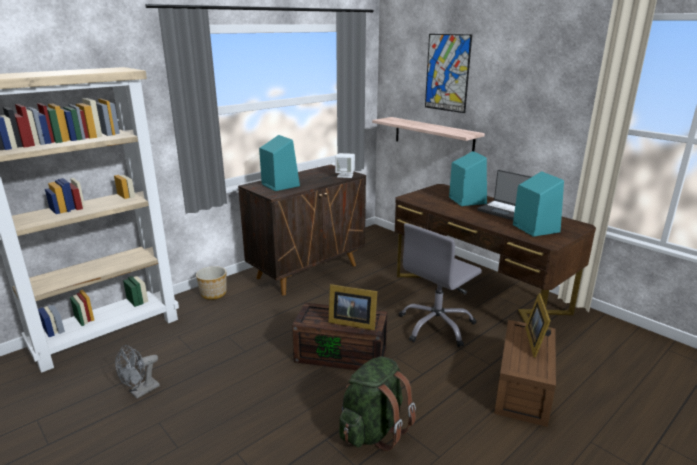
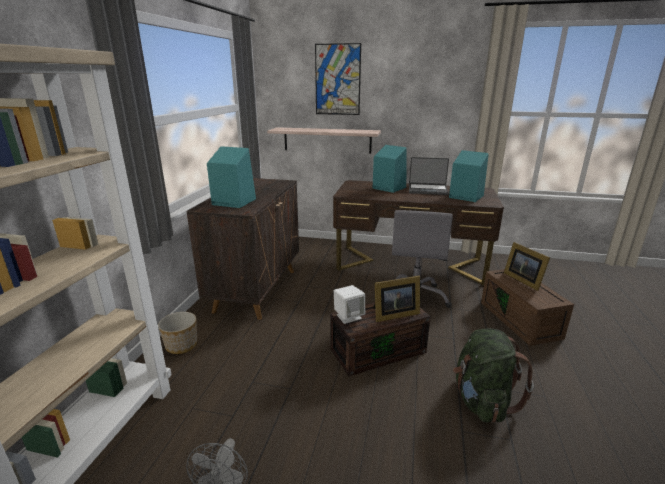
camera: 35 degrees left, 0 degrees up
white speaker [335,153,355,178] -> white speaker moved to [334,285,365,324]

